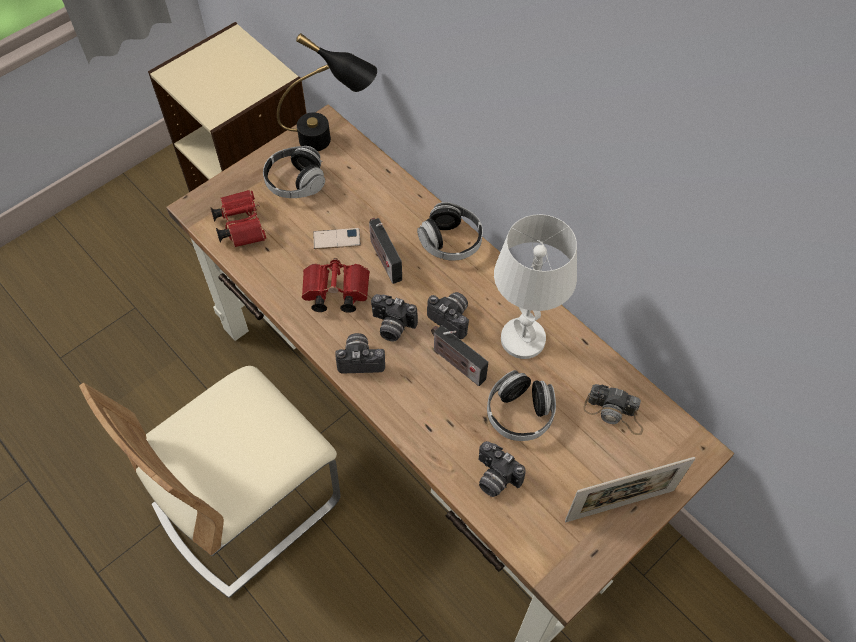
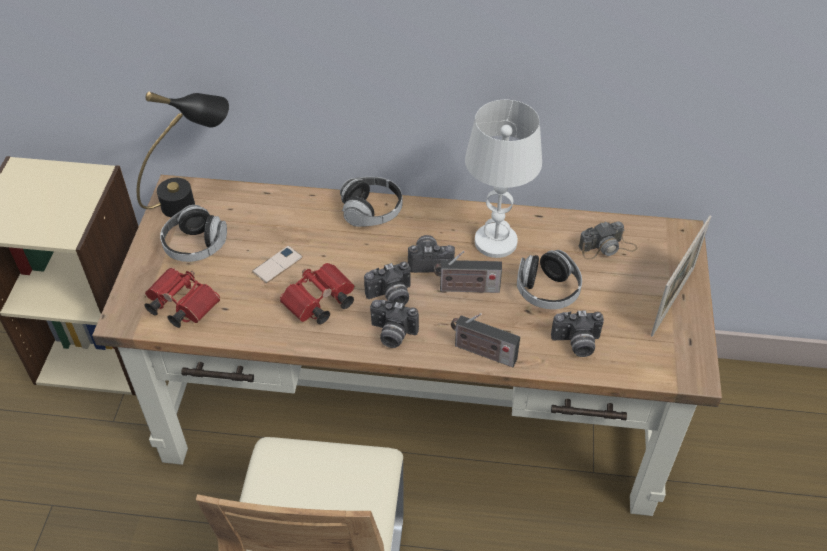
camera: 40 degrees left, 10 degrees down
camera [335,333,385,373] -> camera turned 120 degrees counterclockwise [370,300,419,348]
radio [369,218,402,284] -> radio moved to [451,313,520,367]

